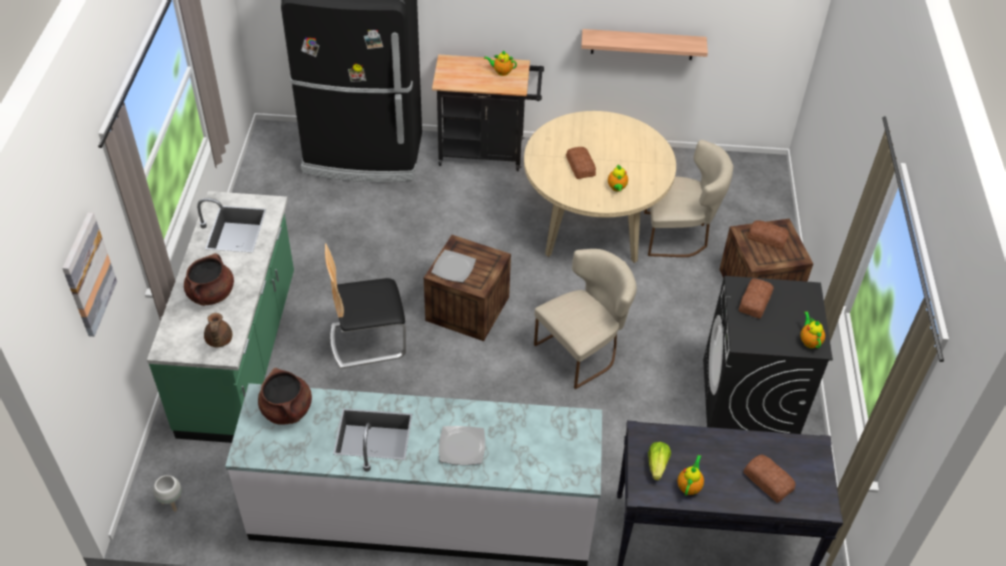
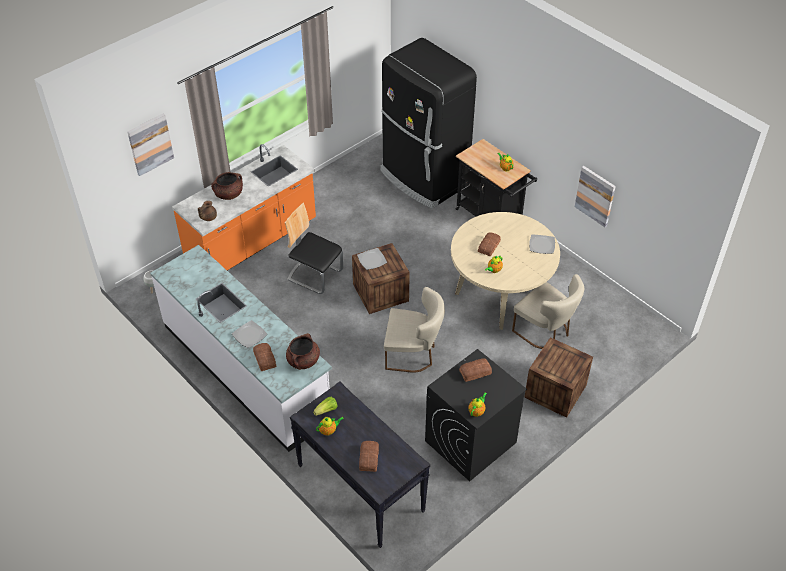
camera: 45 degrees right, 0 degrees up
green counter [147,191,294,443] -> orange counter [172,144,316,271]
brown cooking pot [258,368,312,425] -> brown cooking pot moved to [286,333,320,370]
shelf [581,29,708,60] -> picture [575,166,616,227]
bread [748,220,789,250] -> bread moved to [253,343,276,371]
none -> plate [529,234,555,254]

